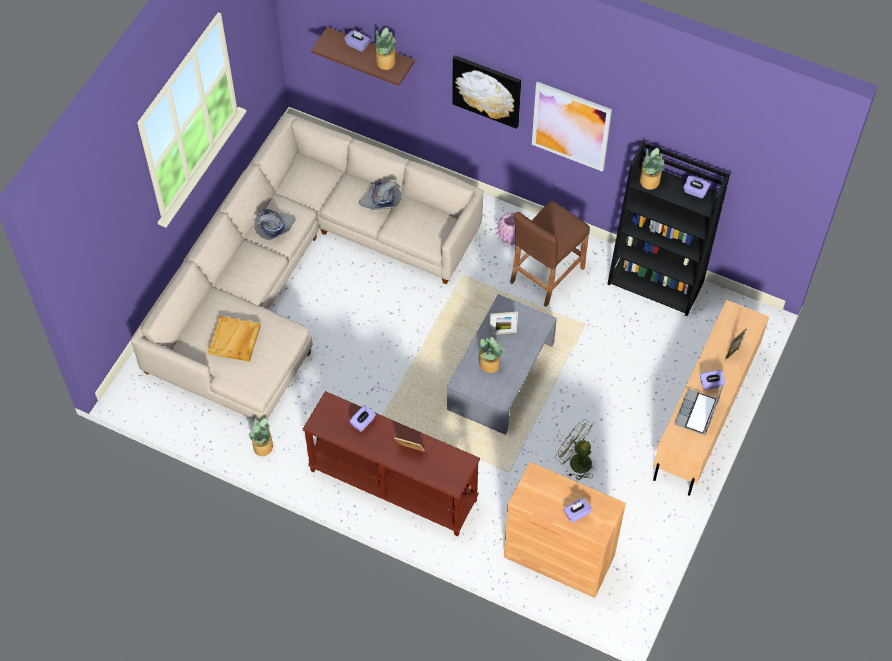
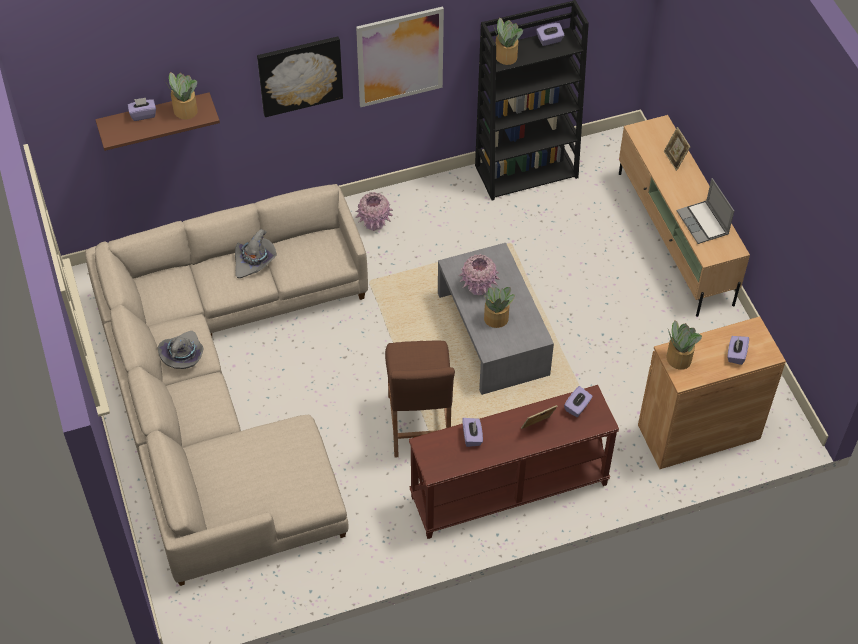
camera: 45 degrees left, 5 degrees down
beige tray [208,316,261,362] -> none
potted plant [248,418,273,456] -> potted plant moved to [666,320,702,370]
picture frame [489,312,518,335] -> pink vase [459,254,500,295]
brown stool [510,201,590,307] -> brown stool moved to [385,340,455,458]
green fan [555,419,593,480] -> none
purple tissue box [700,370,725,390] -> purple tissue box moved to [564,386,593,417]

